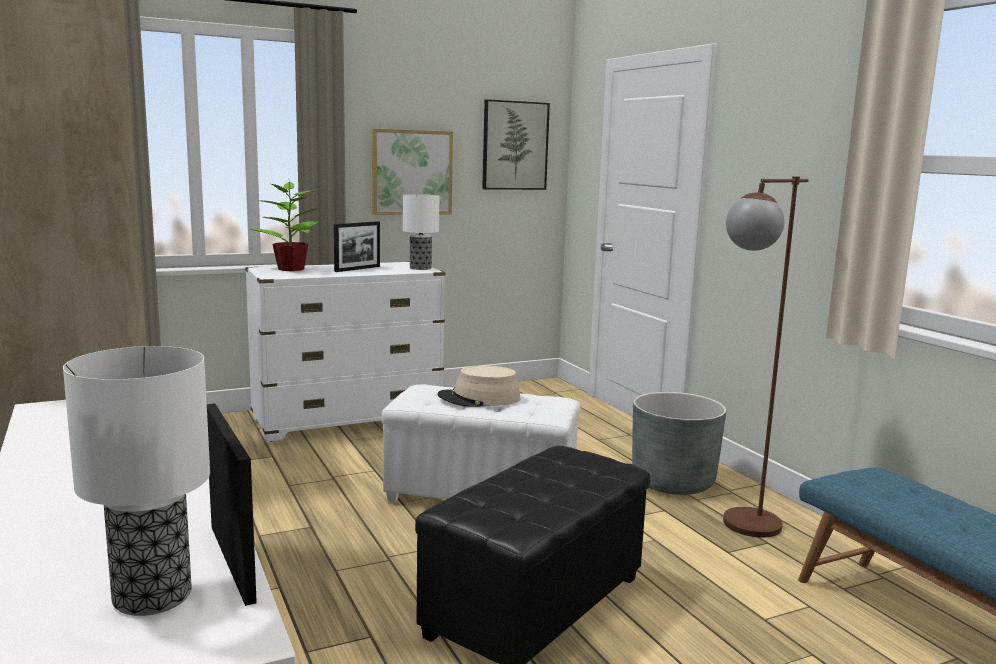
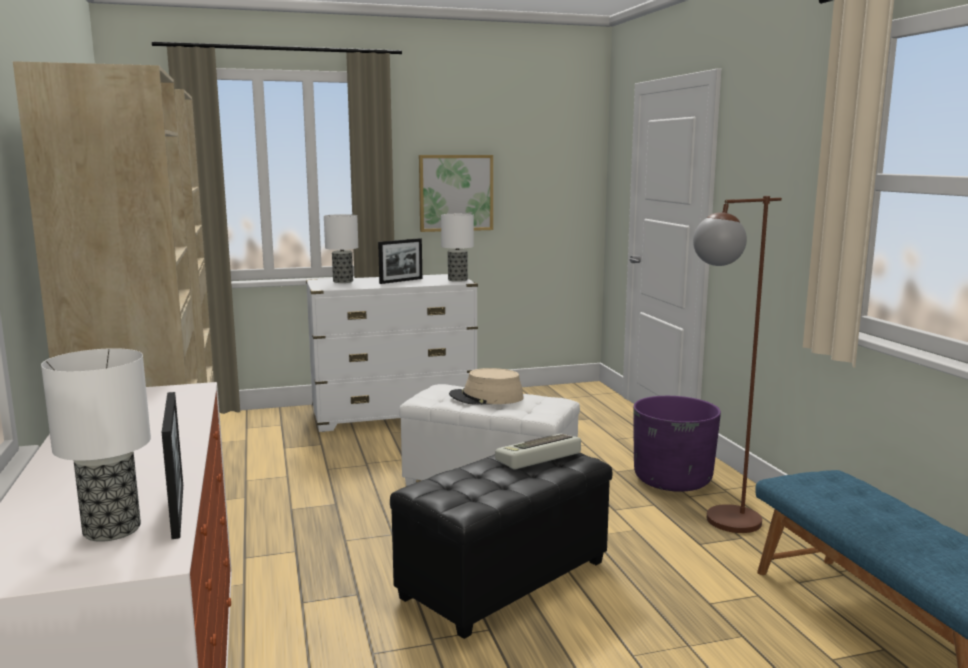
camera: 10 degrees right, 0 degrees up
potted plant [249,178,320,271] -> table lamp [324,214,358,283]
picture [482,99,550,190] -> none
grey planter [632,392,726,495] -> purple planter [633,396,721,492]
none -> keyboard [495,433,581,469]

